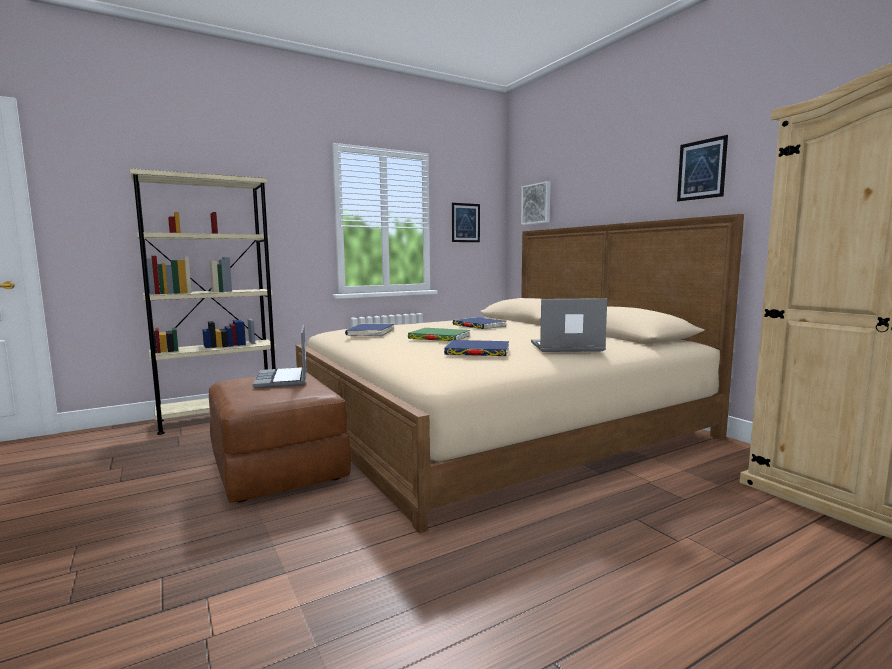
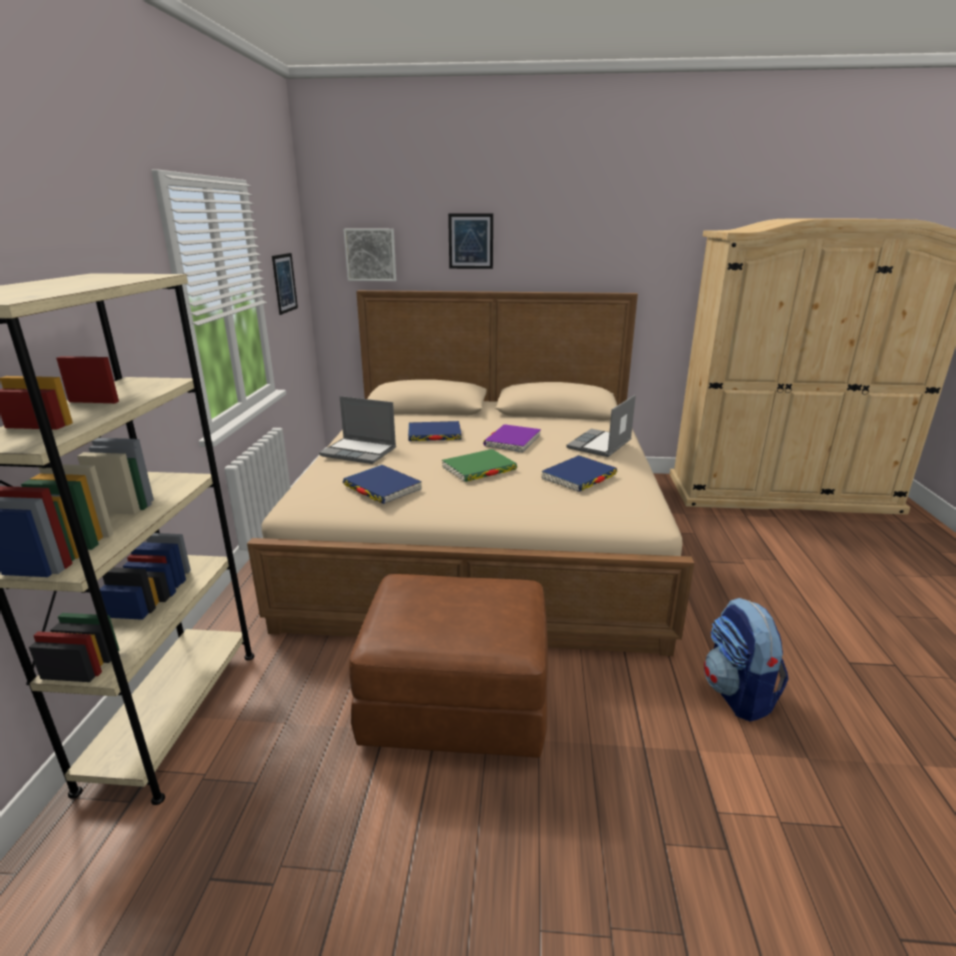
camera: 55 degrees left, 15 degrees up
laptop [253,325,307,388] -> laptop moved to [319,396,396,464]
picture [677,135,728,201] -> picture moved to [448,213,493,269]
none -> purple book [483,424,541,453]
none -> backpack [704,598,789,722]

